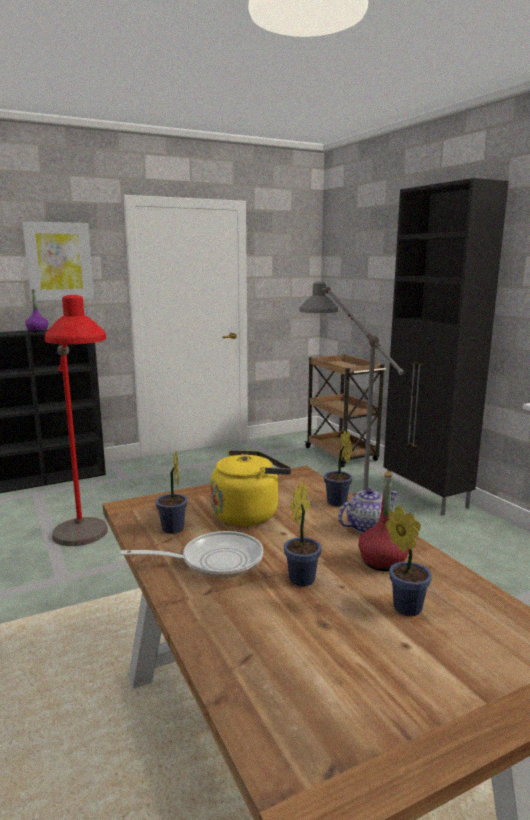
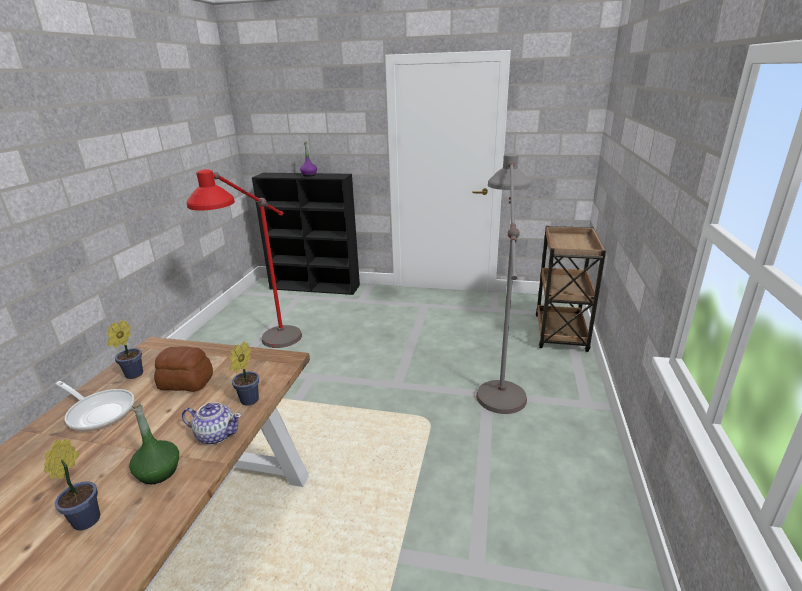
camera: 40 degrees right, 10 degrees up
picture [22,221,94,301] -> none
yellow kettle [211,450,292,526] -> bread [154,347,213,392]
potted plant [284,481,322,587] -> none
red bottle [358,471,409,572] -> green bottle [129,402,179,484]
black cabinet [383,178,509,515] -> none

